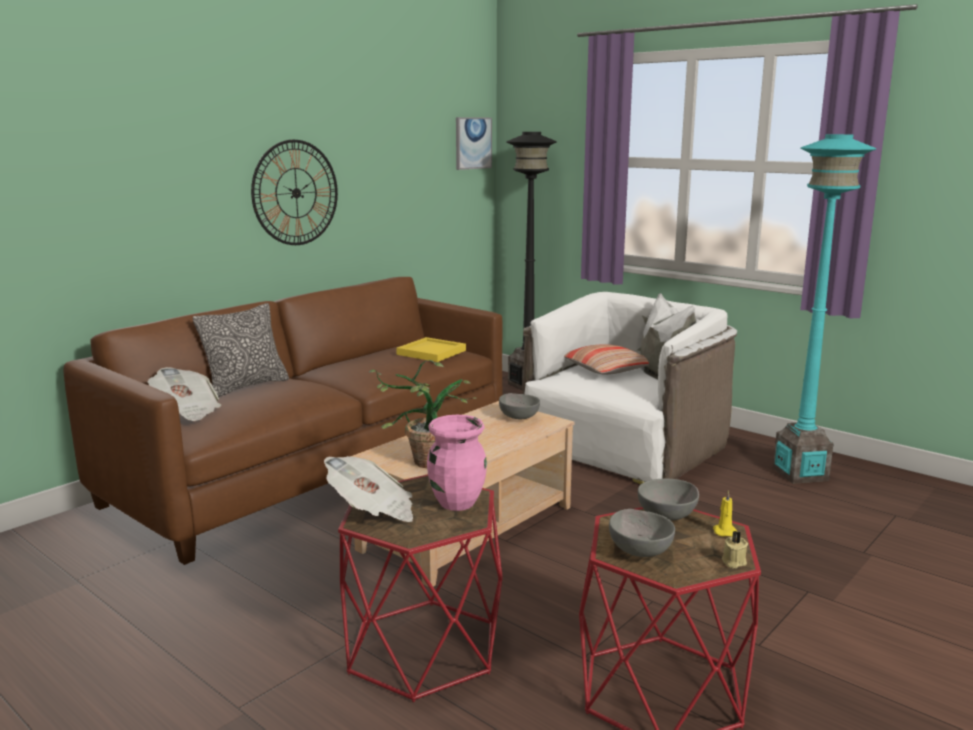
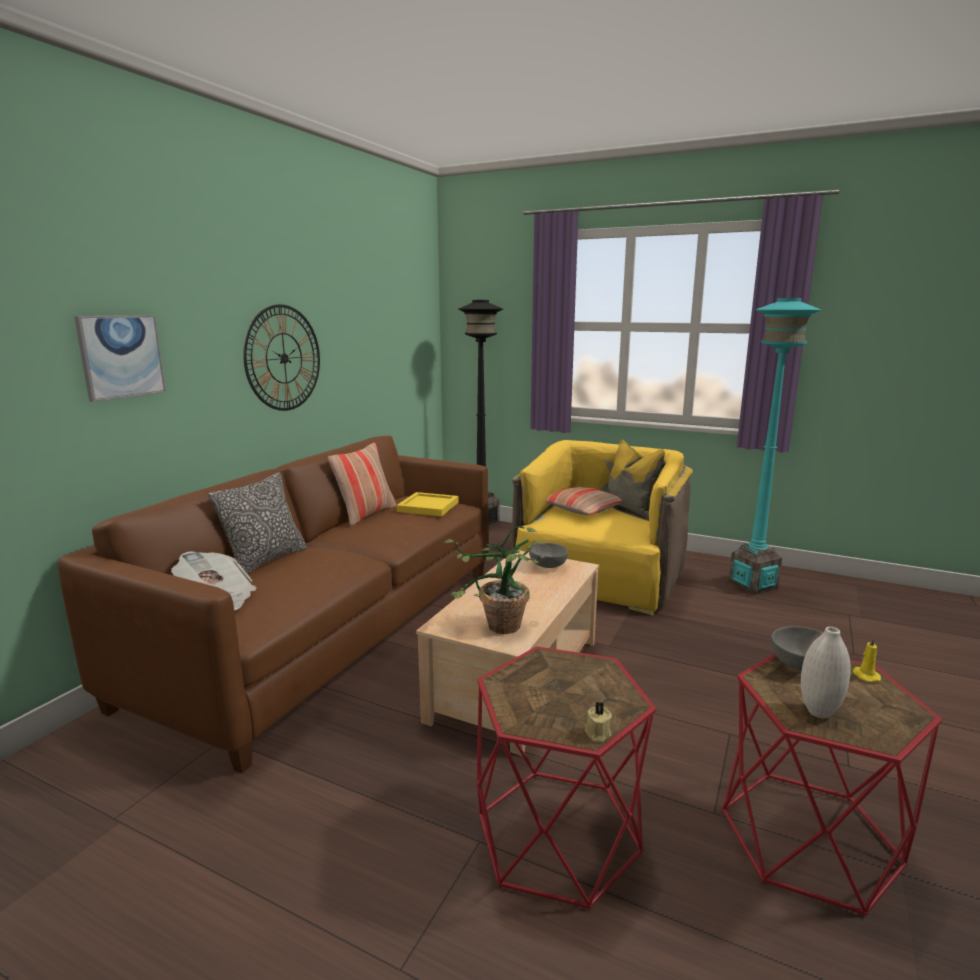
camera: 15 degrees left, 0 degrees up
newspaper [324,456,413,522] -> none
pink vase [427,415,487,511] -> none
picture [456,117,492,170] -> picture moved to [74,315,166,402]
white armchair [523,292,737,484] -> yellow armchair [512,439,693,616]
grey bowl [609,509,675,557] -> white vase [801,627,851,718]
beige candle [722,531,748,569] -> beige candle moved to [585,702,612,743]
none -> pillow [328,443,396,526]

